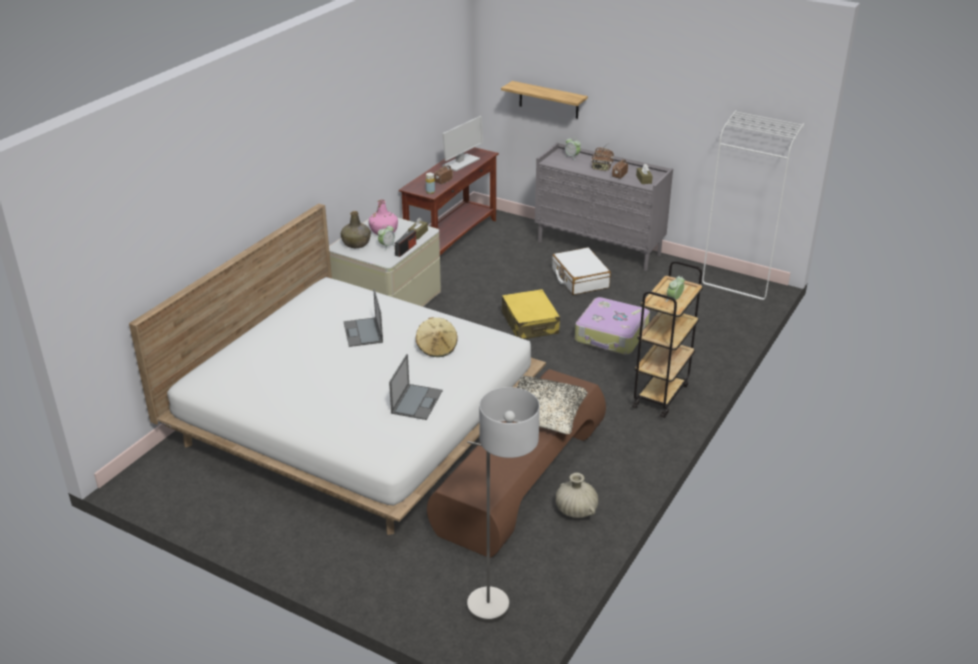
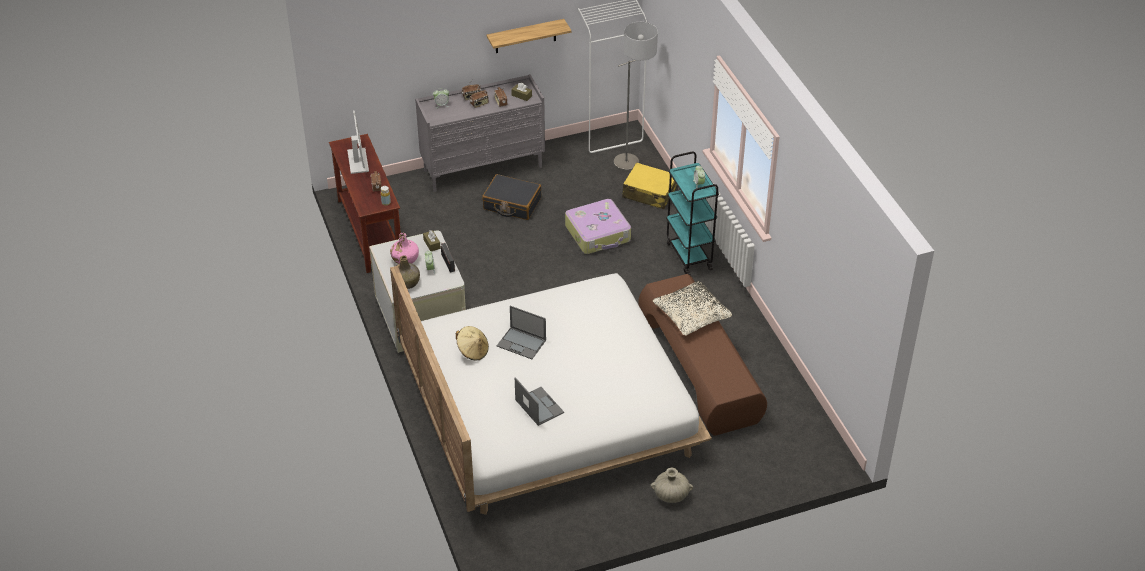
camera: 50 degrees left, 10 degrees up
laptop [389,354,443,420] -> laptop moved to [515,377,564,426]
beige hat [416,317,458,357] -> beige hat moved to [456,326,489,360]
grey floor lamp [467,387,540,623] -> grey floor lamp moved to [614,22,658,172]
shelf [501,81,588,119] -> shelf moved to [487,19,572,53]
yellow suitcase [502,289,560,339] -> yellow suitcase moved to [622,162,677,209]
white suitcase [552,247,611,295] -> black suitcase [482,174,541,220]
beige vase [555,473,598,518] -> beige vase moved to [651,468,693,503]
brown cart [632,261,703,418] -> turquoise cart [666,152,719,275]

